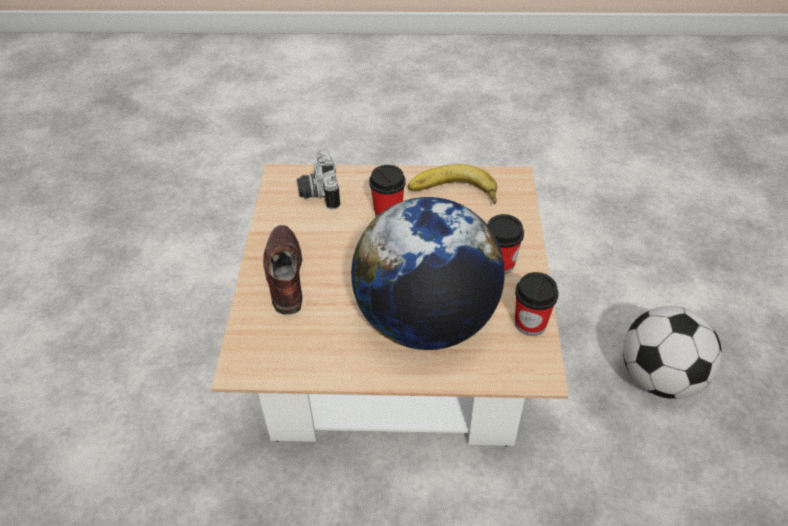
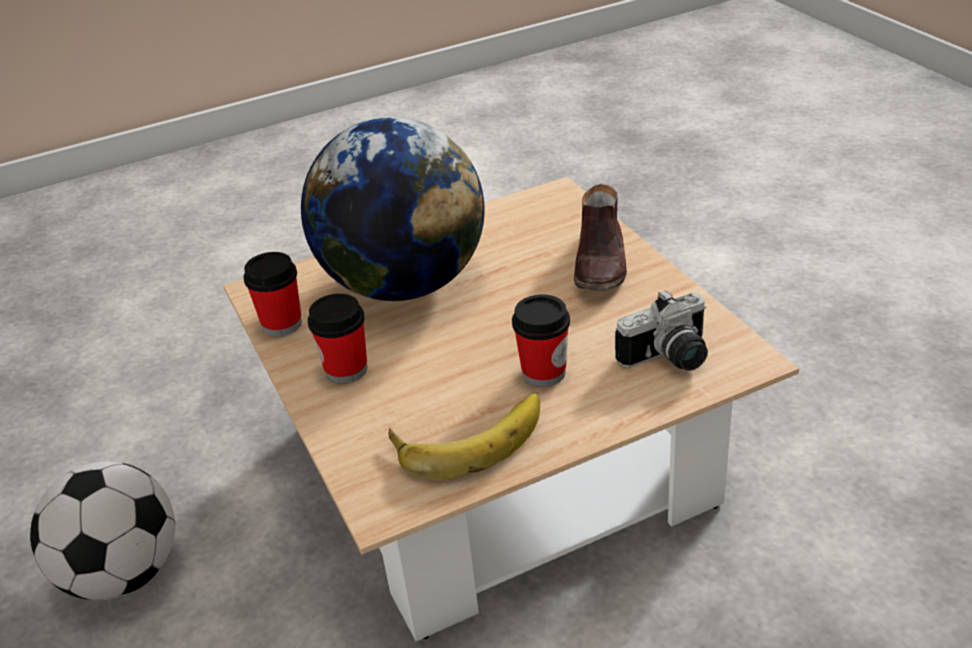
camera: 155 degrees right, 10 degrees down
brown shoe [263,225,302,315] -> brown shoe turned 45 degrees clockwise [574,184,627,291]
camera [297,150,340,210] -> camera turned 105 degrees clockwise [615,290,708,371]

